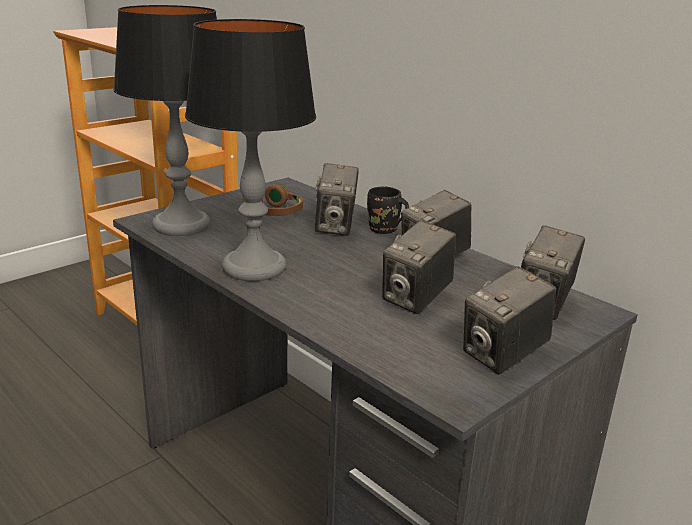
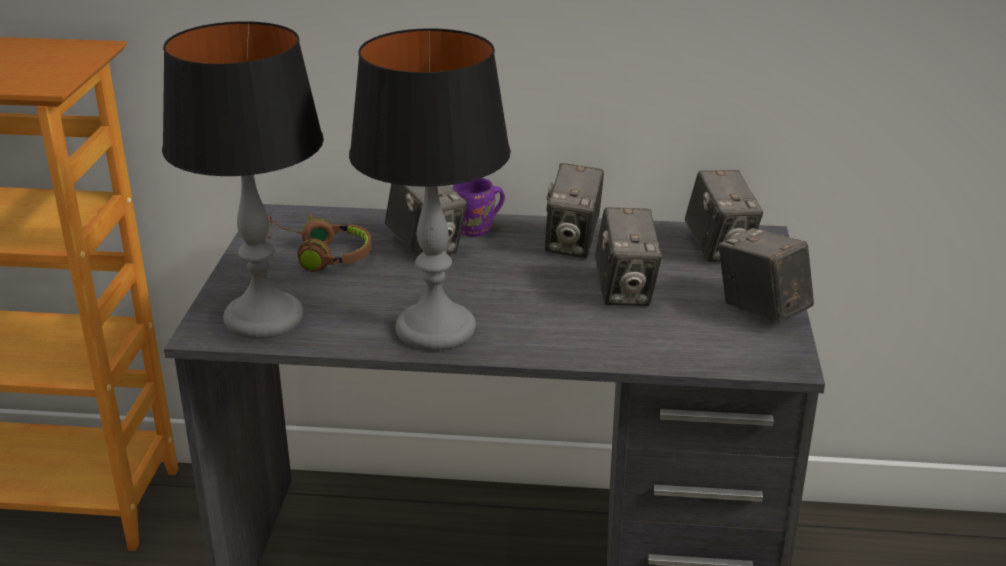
camera: 40 degrees left, 5 degrees up
black mug [367,187,409,234] -> purple mug [453,178,505,237]
camera [463,266,556,374] -> camera turned 135 degrees clockwise [719,228,814,322]

